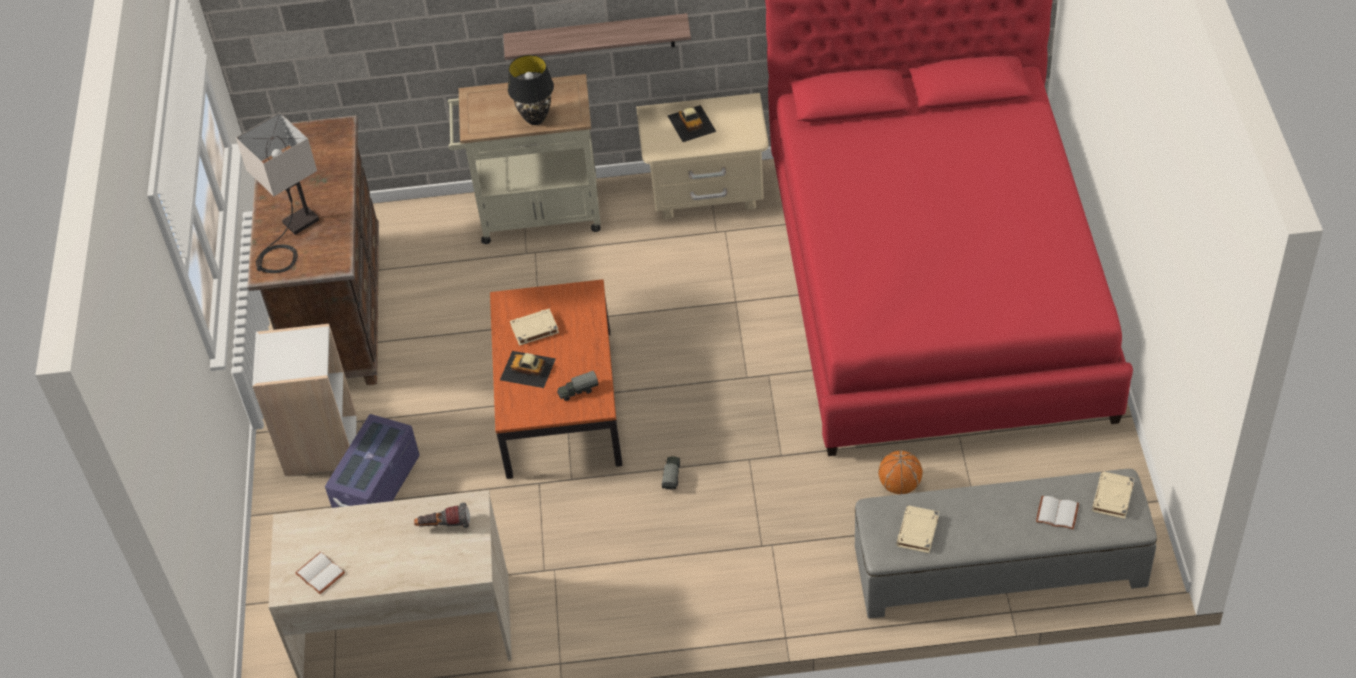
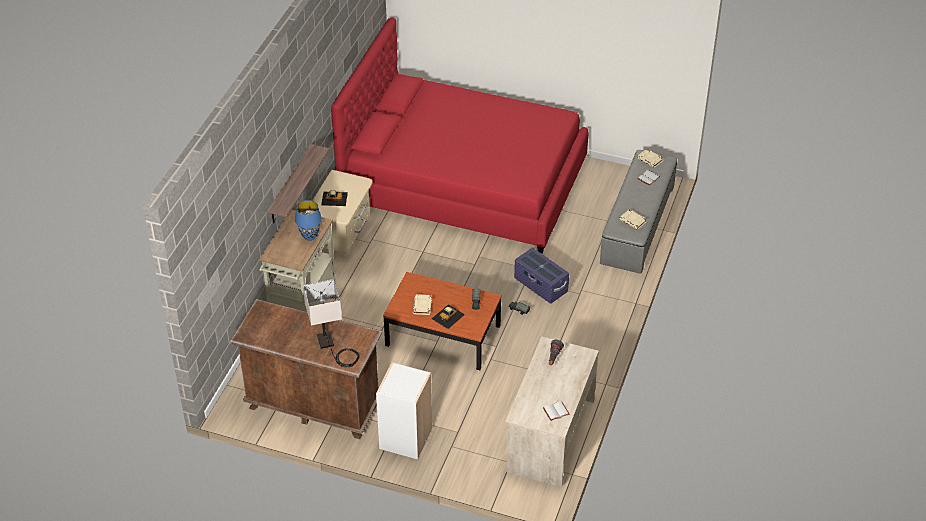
camera: 70 degrees left, 5 degrees down
purple storage box [325,414,420,508] -> purple storage box moved to [514,248,569,304]
black table lamp [508,55,554,125] -> blue table lamp [295,200,322,241]
basketball [878,450,923,494] -> none

